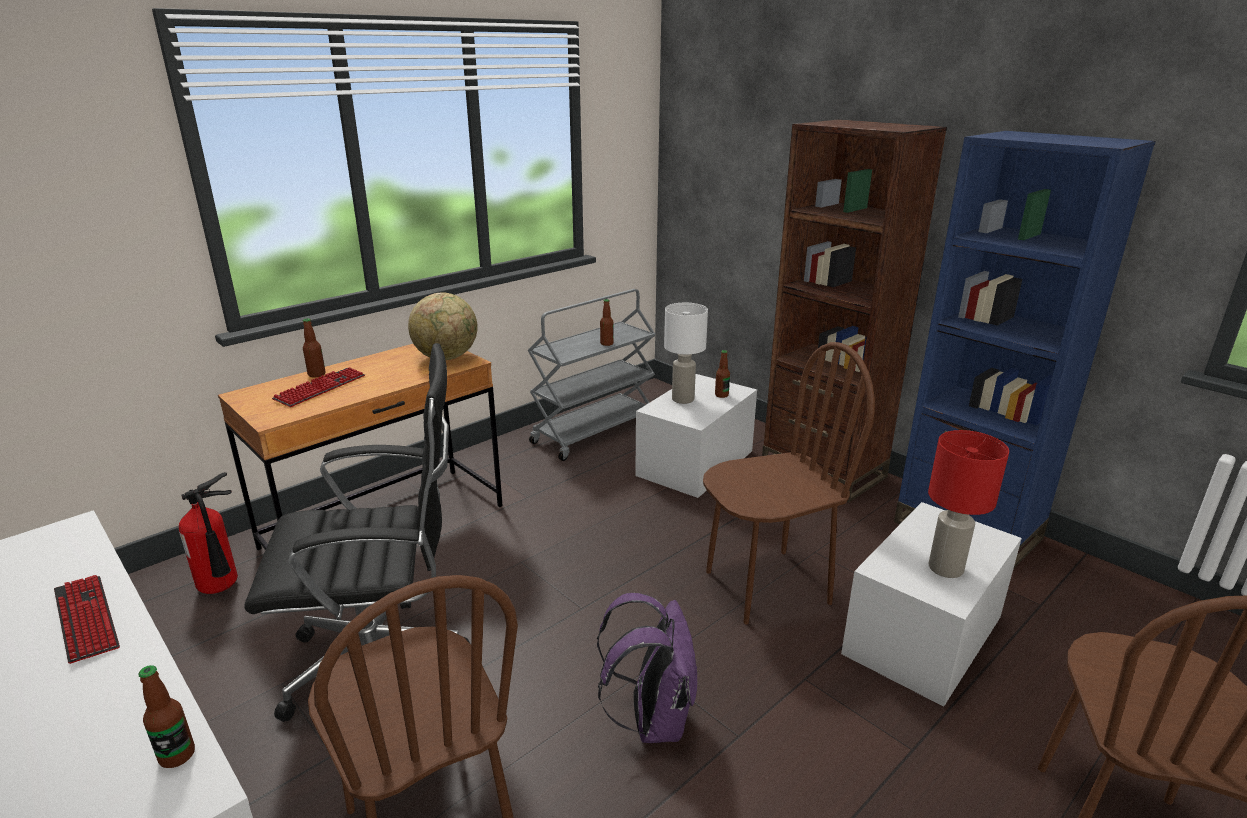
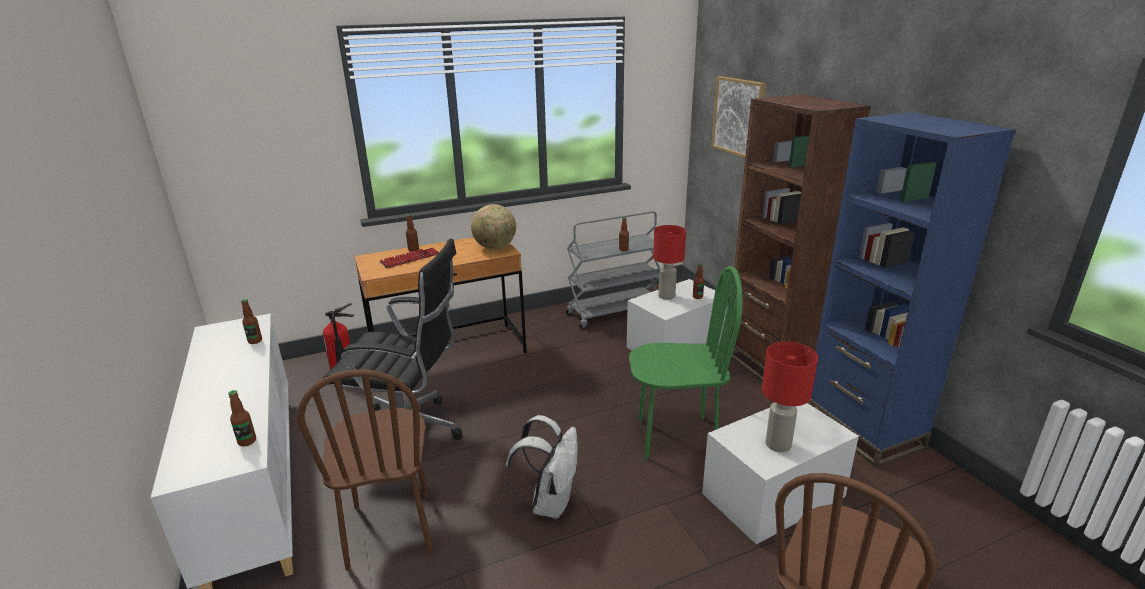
camera: 20 degrees right, 0 degrees up
keyboard [54,575,120,664] -> none
purple backpack [597,593,697,743] -> white backpack [505,415,578,519]
white table lamp [664,303,708,404] -> red table lamp [653,225,686,300]
brown chair [703,342,875,624] -> green chair [629,266,743,460]
none -> bottle [241,299,262,344]
none -> picture [711,76,766,158]

